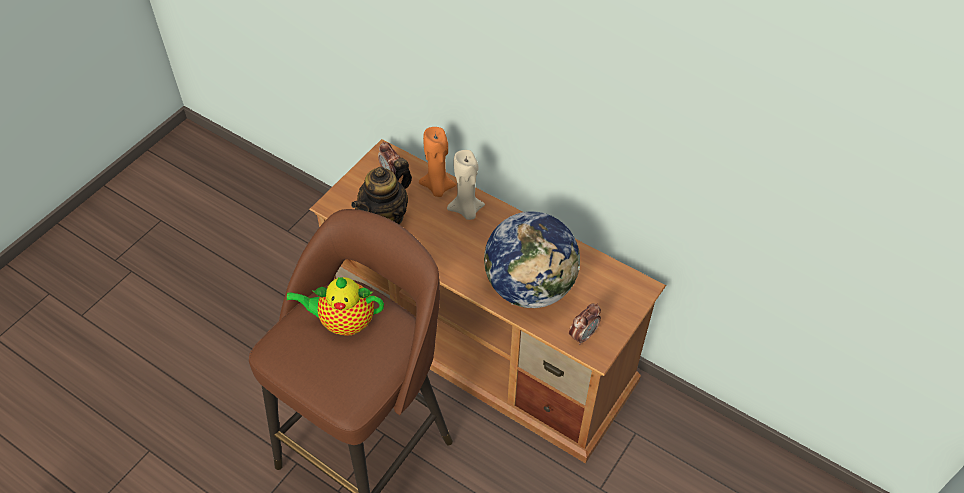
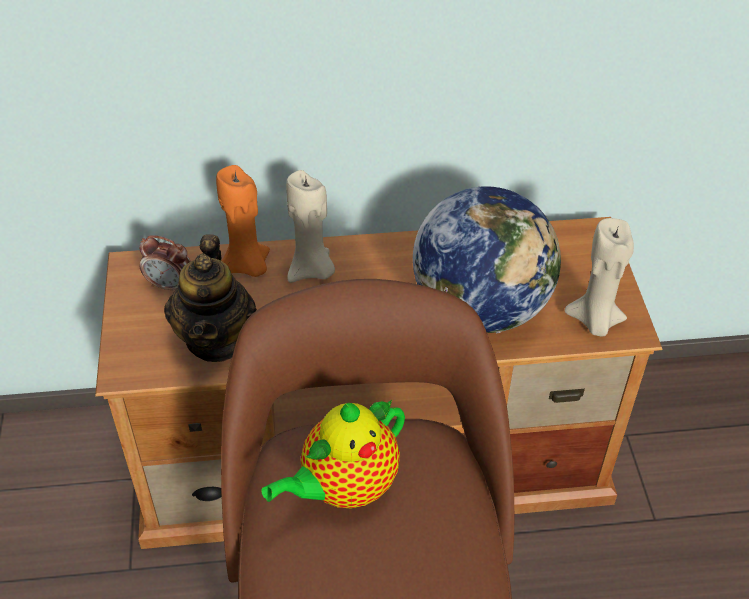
camera: 40 degrees left, 5 degrees down
alarm clock [569,303,601,345] -> beige candle [564,218,634,336]

